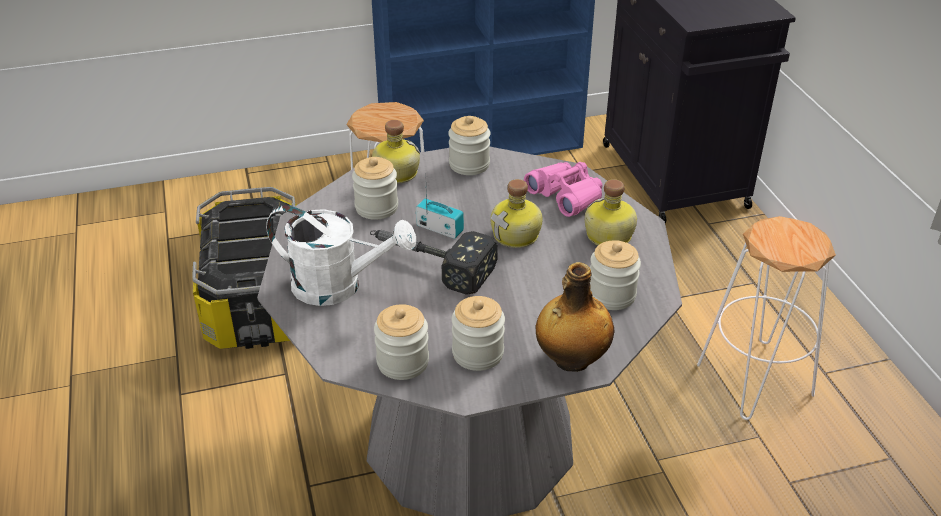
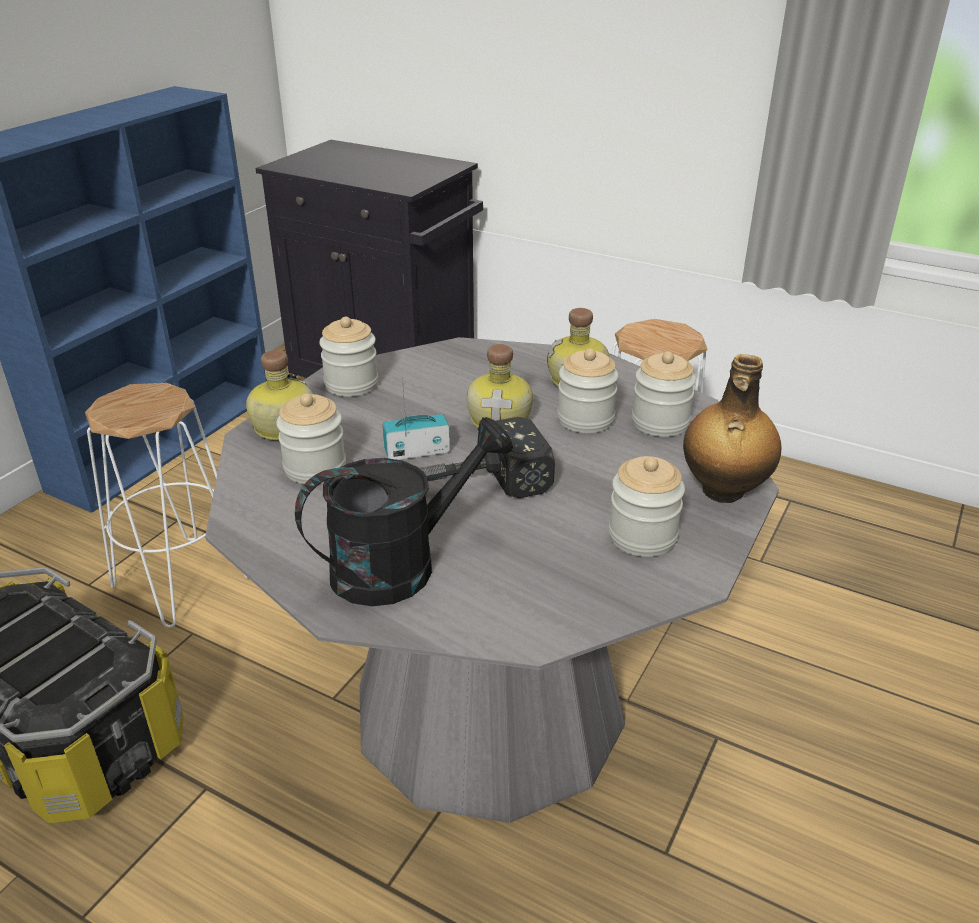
camera: 45 degrees left, 5 degrees down
white watering can [266,205,416,306] -> black watering can [295,417,513,606]
jar [374,304,429,380] -> jar moved to [557,349,619,433]
pink binoculars [524,162,602,217] -> none

